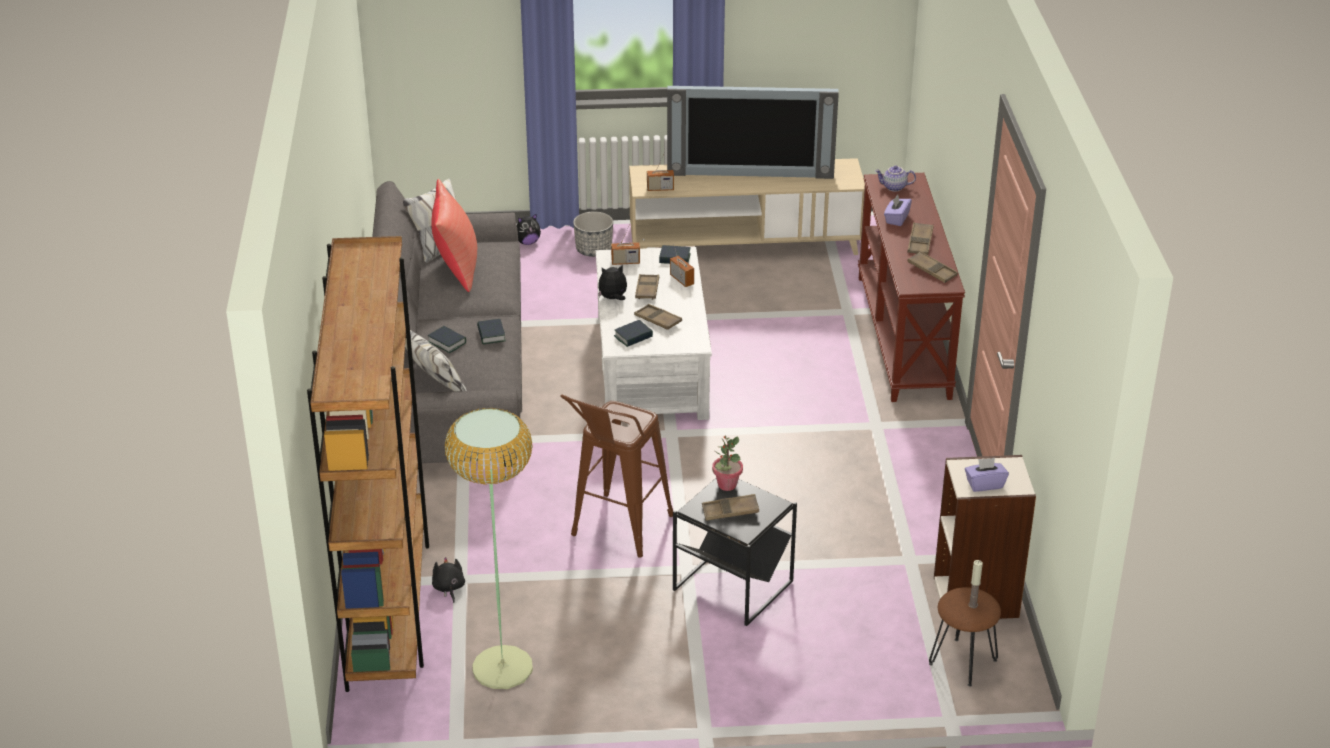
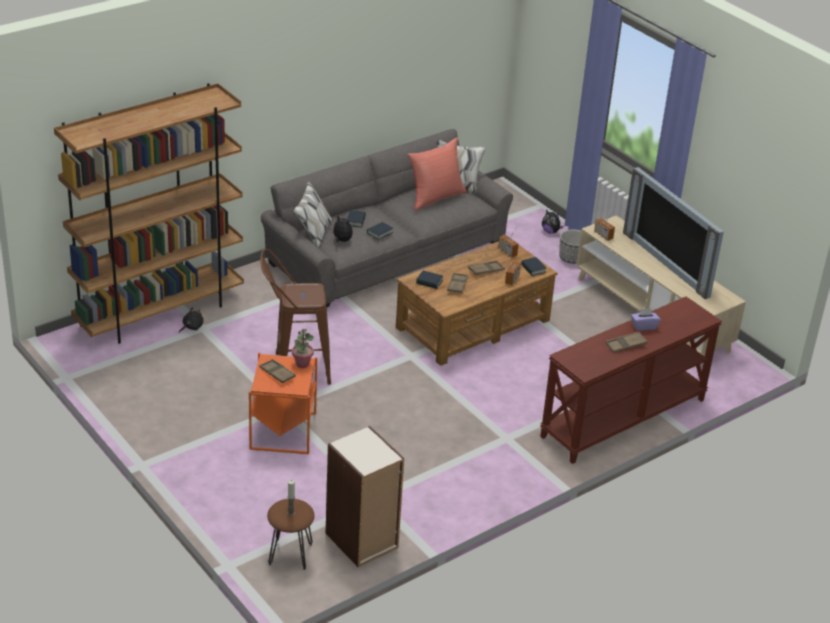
camera: 55 degrees right, 0 degrees up
floor lamp [444,408,533,689] -> none
white coffee table [596,247,712,420] -> brown coffee table [396,241,558,366]
plush toy [598,264,627,300] -> plush toy moved to [330,215,353,242]
black side table [673,478,797,626] -> orange side table [249,353,317,454]
teapot [875,166,916,192] -> none
brown tray [907,251,958,283] -> none
purple tissue box [965,458,1009,492] -> none

